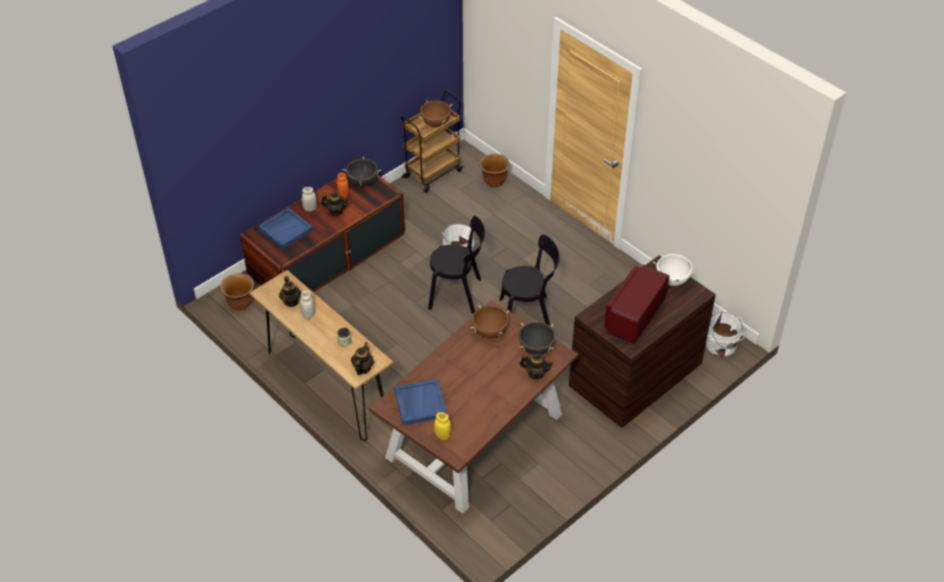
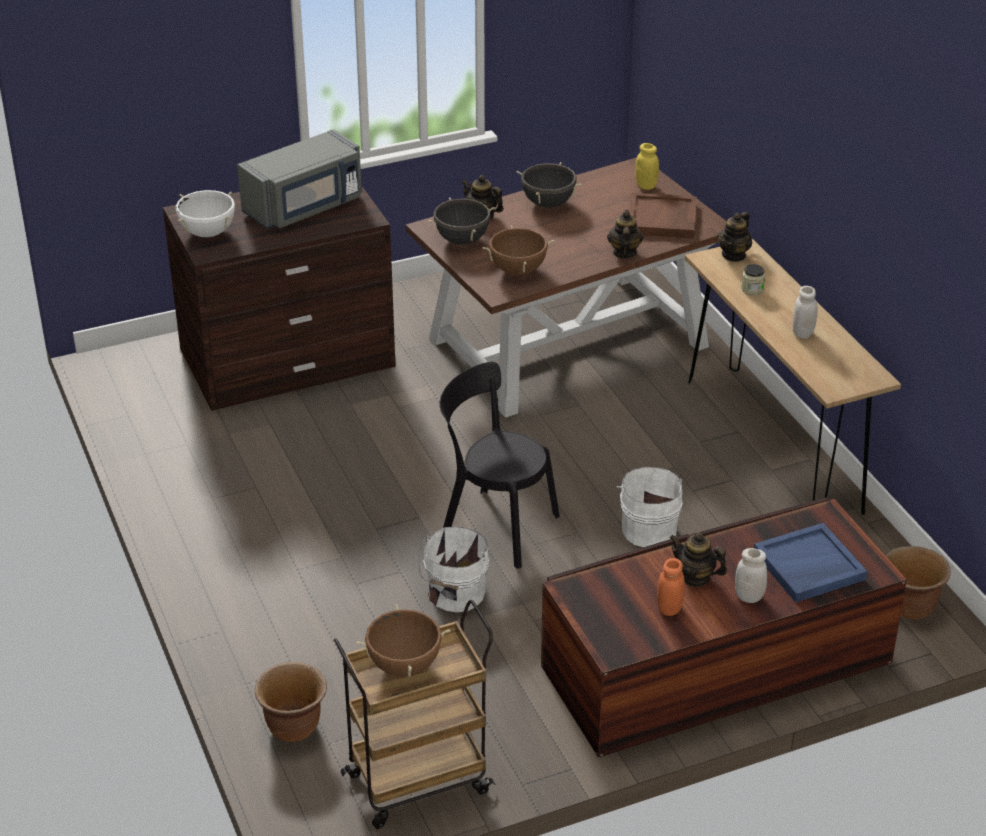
camera: 160 degrees left, 10 degrees down
teapot [279,276,301,307] -> teapot moved to [607,210,644,258]
black cooking pot [342,157,382,186] -> black cooking pot moved to [516,162,582,208]
blue tray [394,379,447,425] -> brown tray [629,193,697,238]
black chair [500,234,559,326] -> none
red microwave [604,265,669,345] -> grey microwave [237,129,362,229]
white bucket [706,312,745,356] -> white bucket moved to [616,467,684,547]

